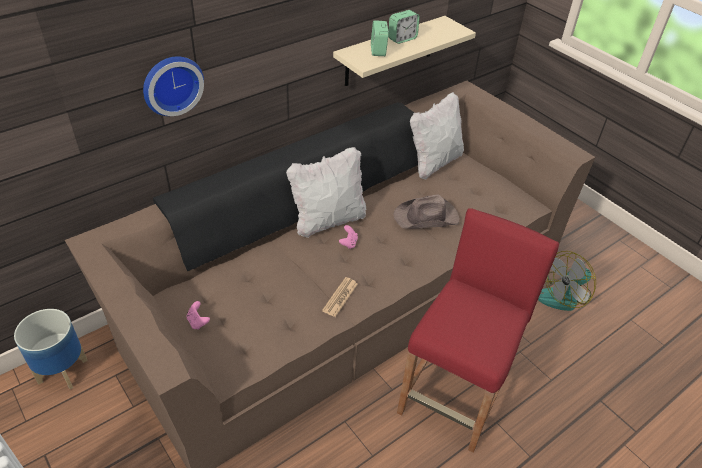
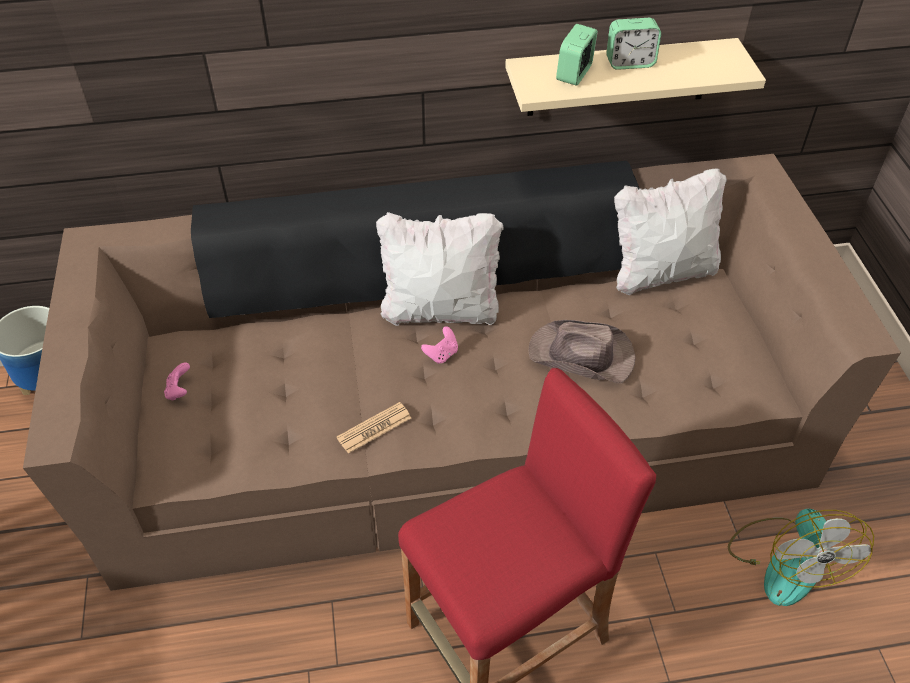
camera: 30 degrees right, 5 degrees up
wall clock [143,56,204,116] -> none
fan [538,251,596,311] -> fan turned 90 degrees counterclockwise [728,509,874,606]

